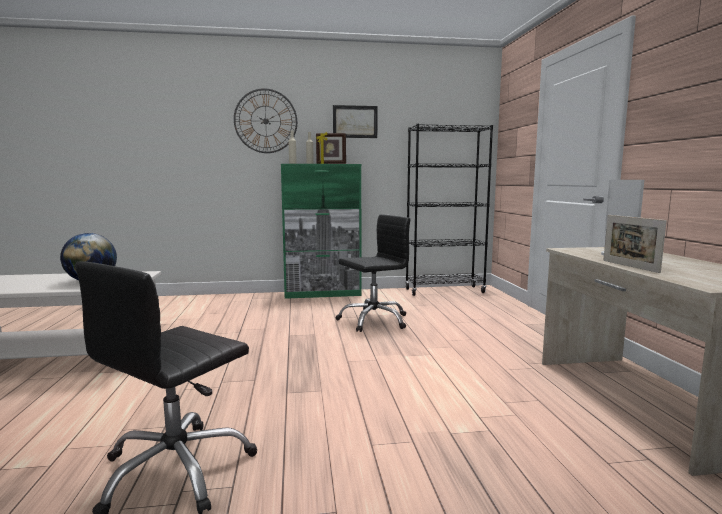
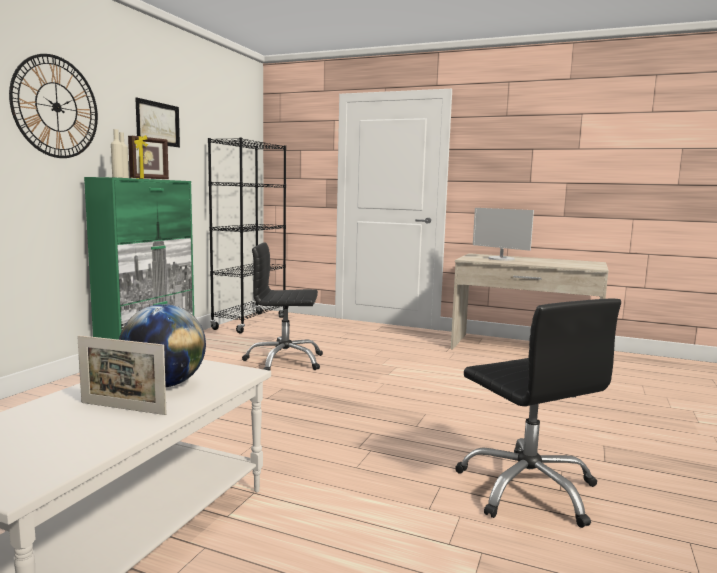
camera: 60 degrees left, 0 degrees up
black office chair [335,214,410,332] -> black office chair turned 90 degrees counterclockwise [242,243,323,370]
picture frame [603,215,667,273] -> picture frame moved to [77,335,166,415]

